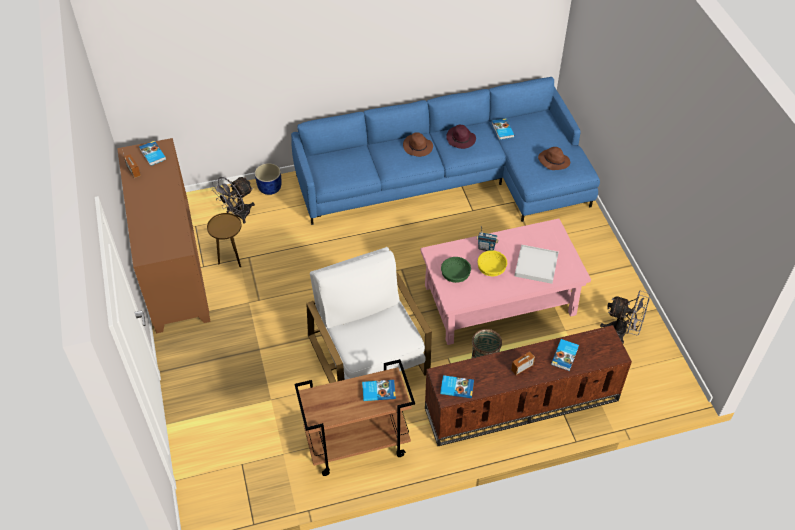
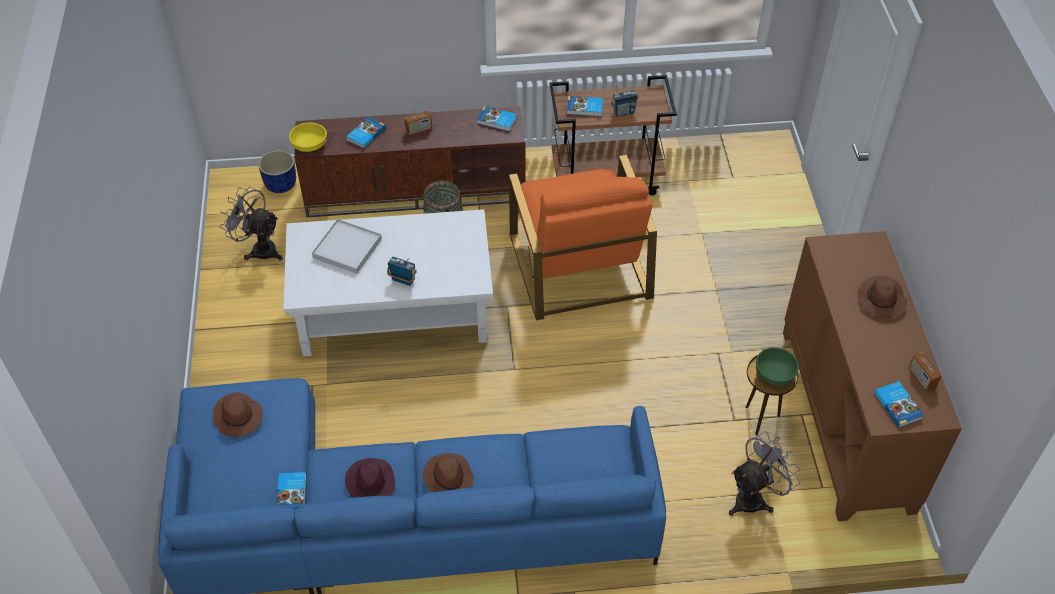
camera: 170 degrees left, 0 degrees up
blue planter [255,163,282,195] -> blue planter moved to [258,150,296,193]
white armchair [306,247,432,383] -> orange armchair [509,155,657,320]
pink coffee table [420,219,591,345] -> white coffee table [283,209,493,357]
green bowl [441,257,471,283] -> green bowl moved to [756,347,799,385]
yellow bowl [477,250,507,276] -> yellow bowl moved to [289,123,327,152]
none -> radio [611,84,639,117]
none -> brown hat [858,276,907,318]

